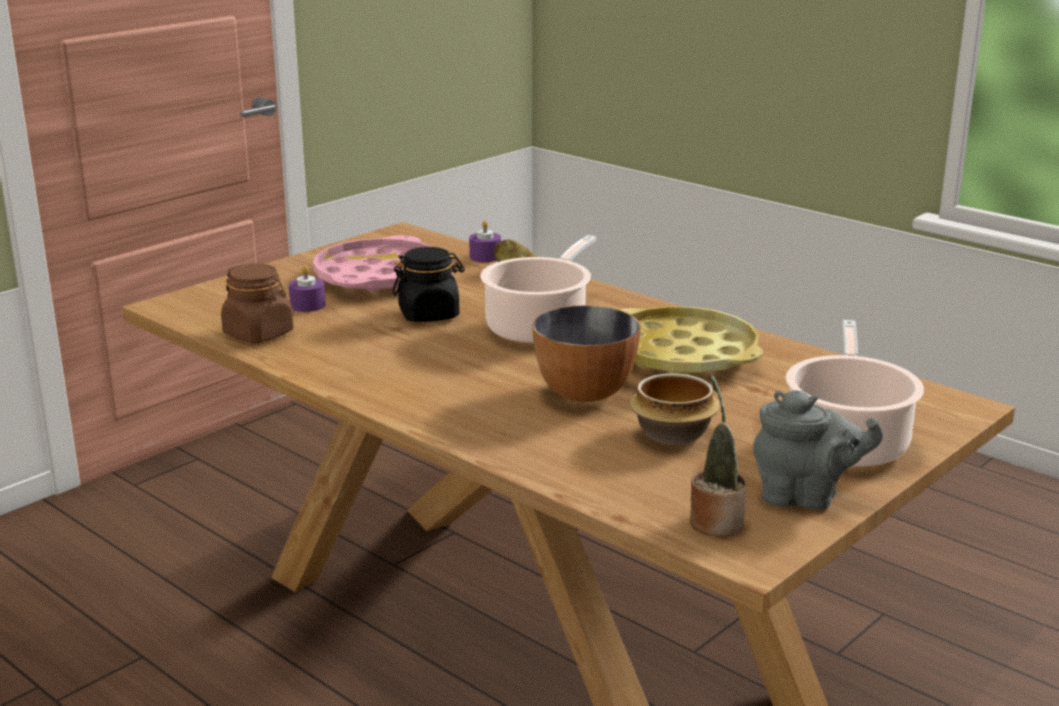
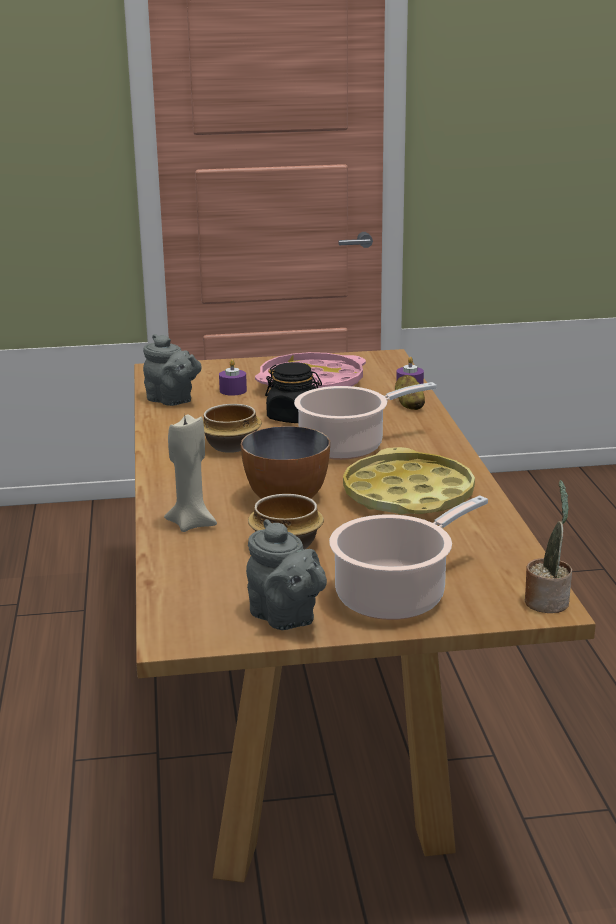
camera: 40 degrees right, 0 degrees up
brown jar [221,264,293,343] -> grey teapot [143,334,202,406]
potted plant [690,374,747,536] -> potted plant moved to [525,480,572,613]
none -> beige candle [164,415,217,532]
none -> bowl [203,404,262,453]

